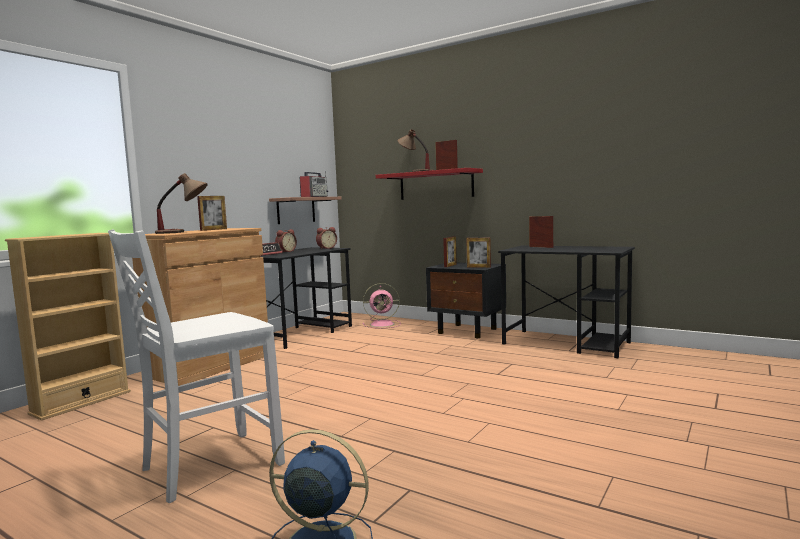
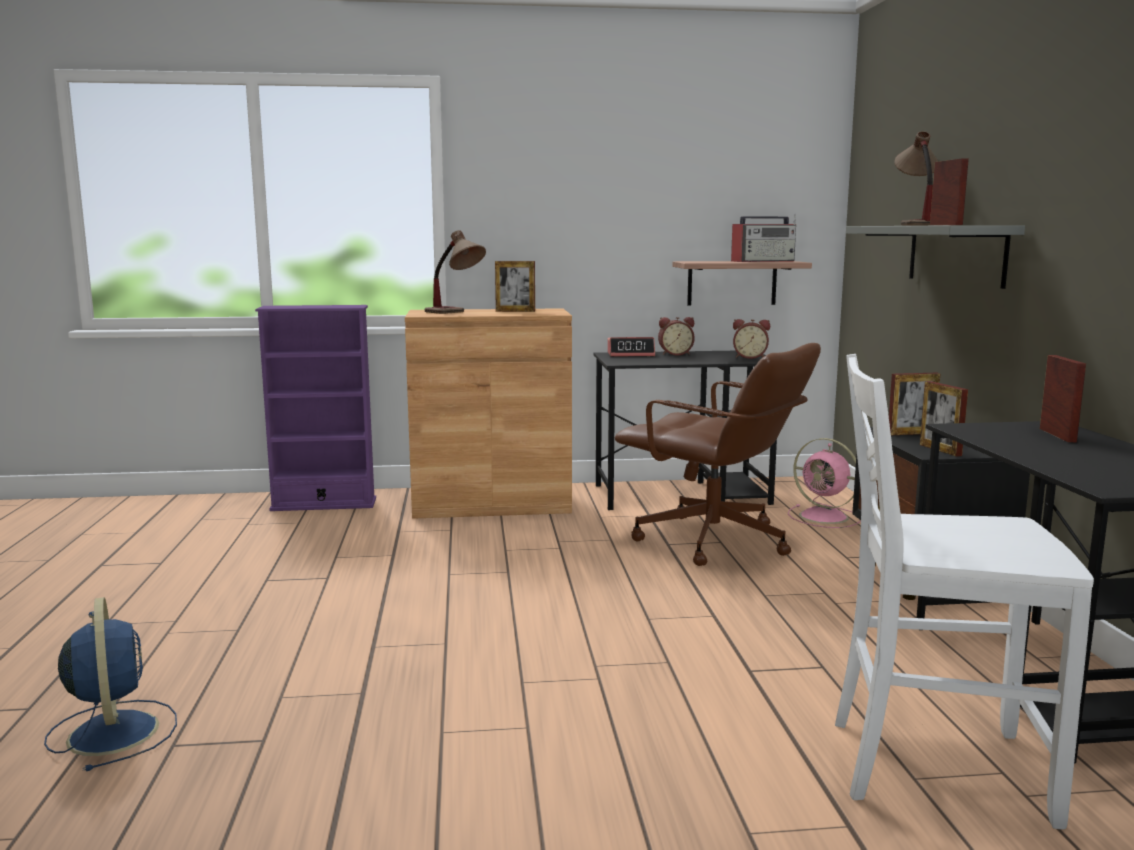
camera: 50 degrees right, 5 degrees up
beige bookcase [5,233,131,421] -> purple bookcase [255,305,376,511]
white chair [108,229,285,503] -> white chair moved to [835,354,1094,829]
red shelf [376,168,483,200] -> grey shelf [846,225,1025,289]
none -> brown office chair [614,343,821,566]

